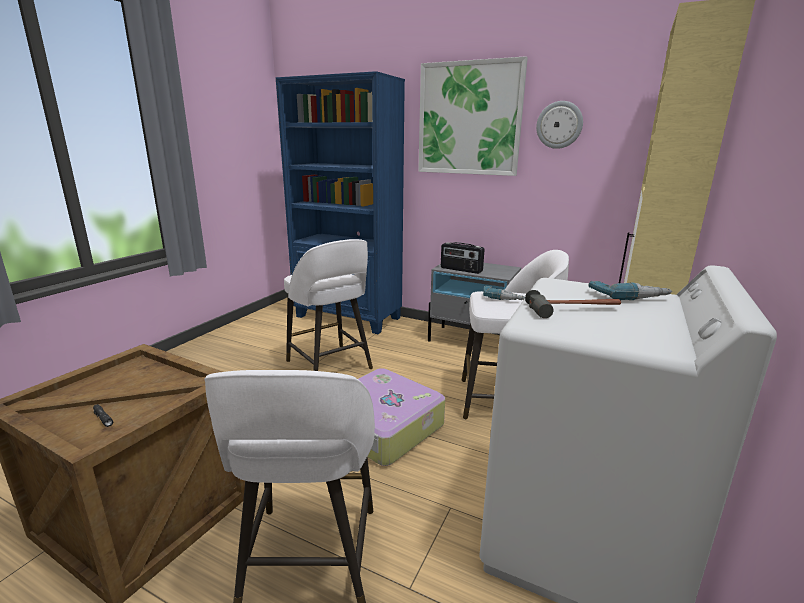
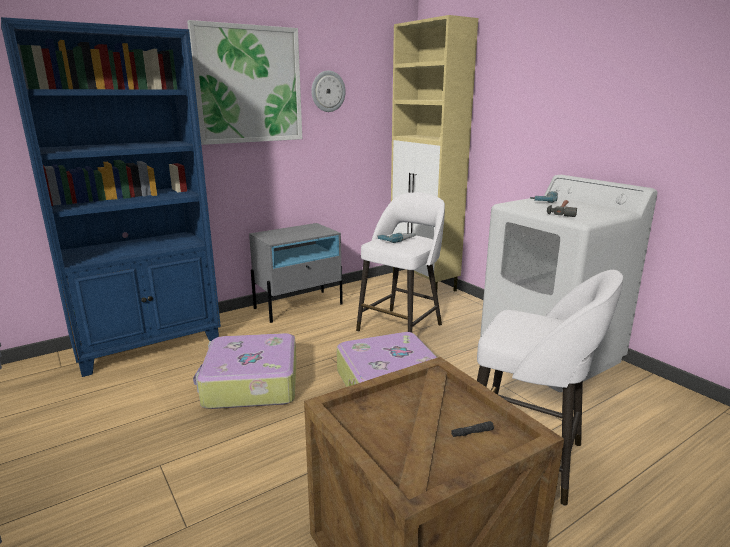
camera: 60 degrees left, 0 degrees up
white stool [284,239,373,371] -> suitcase [193,333,296,409]
radio [441,242,484,274] -> none

